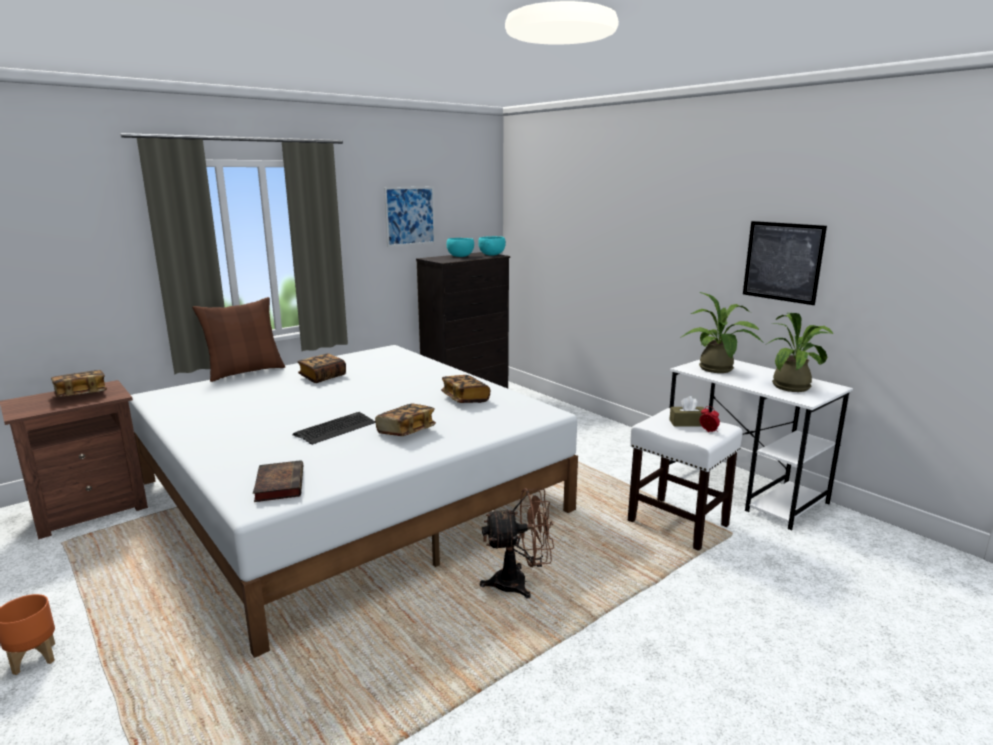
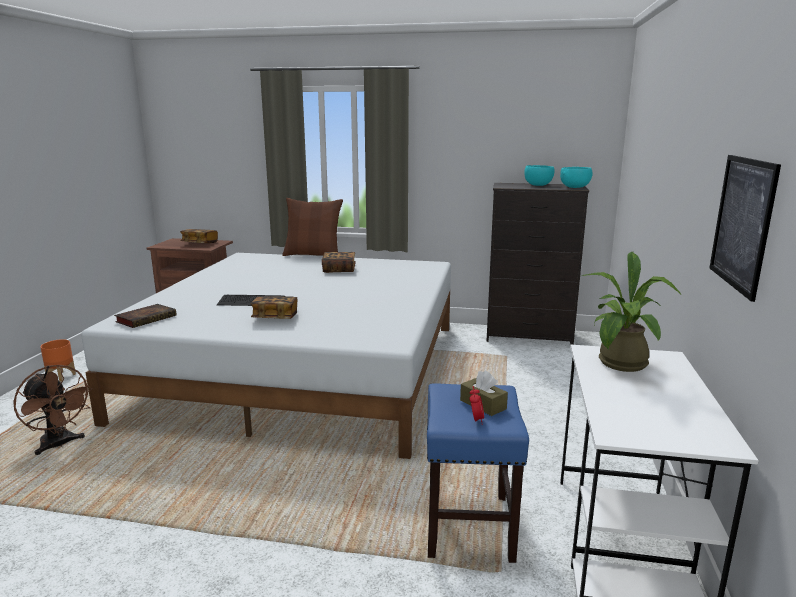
camera: 50 degrees right, 0 degrees up
picture [384,186,435,247] -> none
book [441,375,490,403] -> none
brown fan [480,488,554,598] -> brown fan moved to [13,365,92,455]
white stool [628,408,743,551] -> blue stool [427,383,529,563]
potted plant [765,313,833,392] -> none

